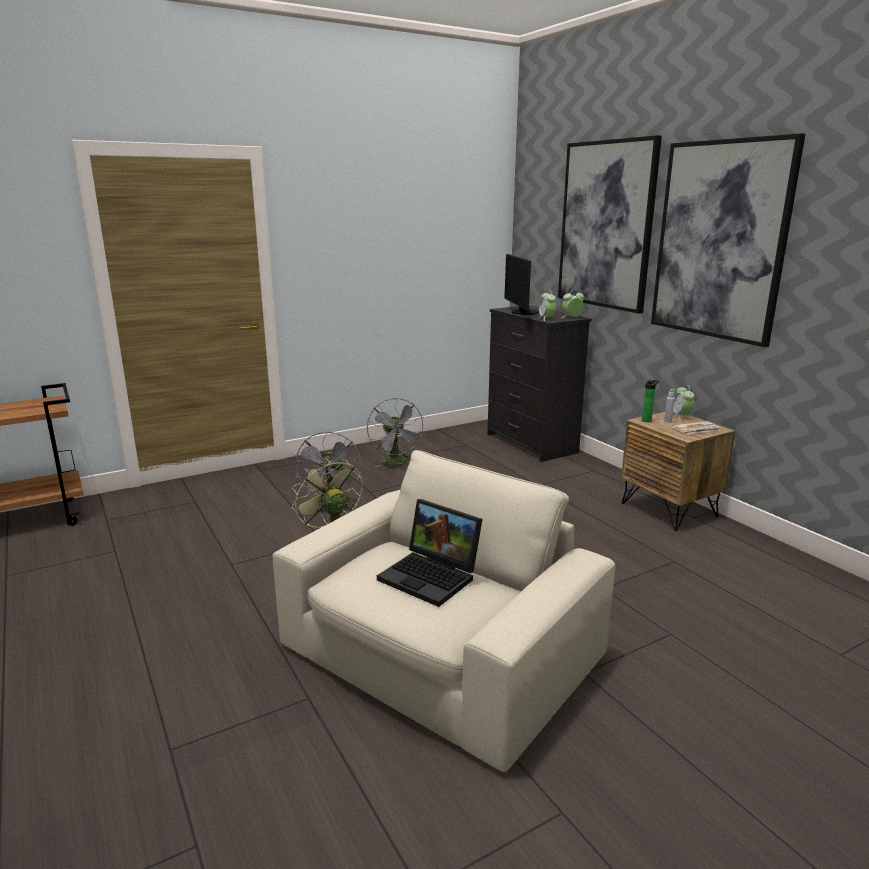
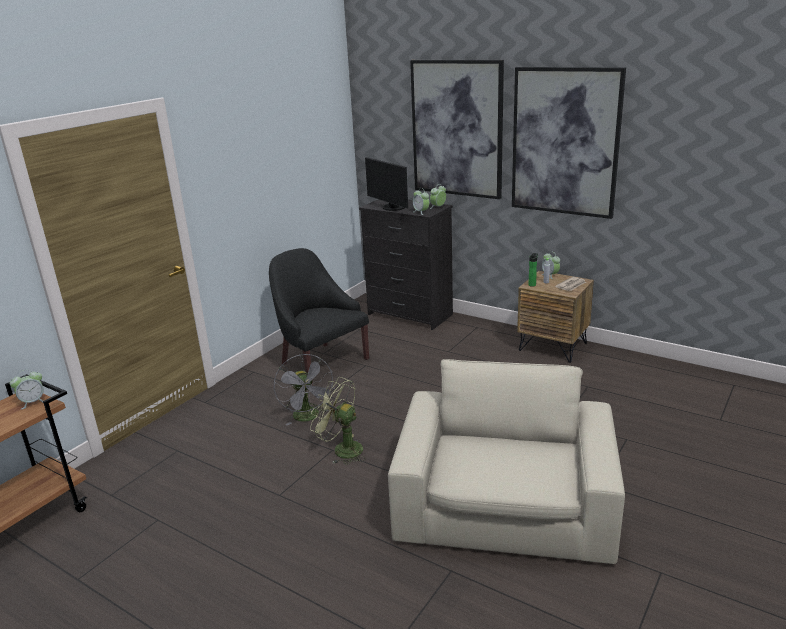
camera: 25 degrees left, 5 degrees up
grey fan [367,398,425,467] -> black armchair [269,248,369,386]
laptop [377,499,482,607] -> none
none -> alarm clock [10,369,44,409]

